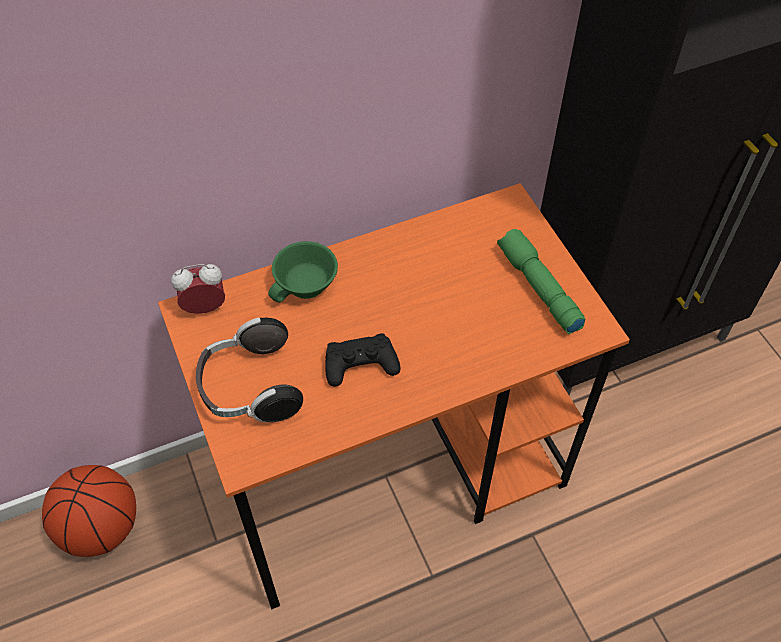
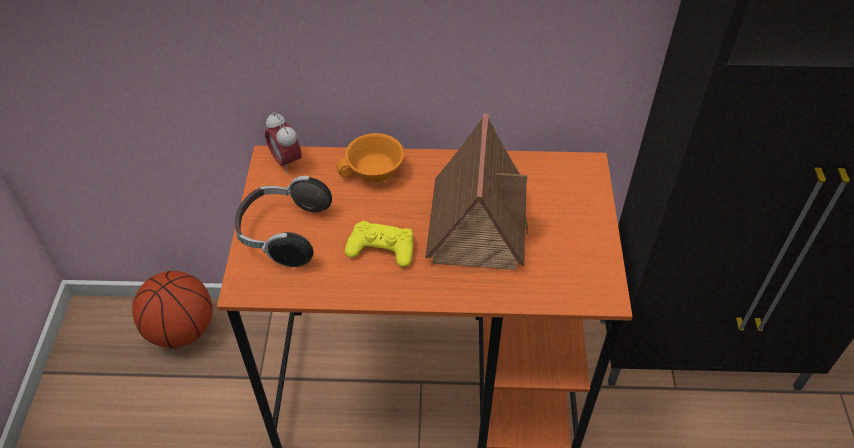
camera: 25 degrees right, 5 degrees down
alarm clock [171,264,225,314] -> alarm clock turned 135 degrees counterclockwise [265,112,302,173]
green cup [268,241,338,302] -> orange cup [336,133,404,183]
black game controller [325,333,401,387] -> yellow game controller [345,221,413,267]
green flashlight [497,229,586,334] -> none
none -> toy house [425,114,528,270]

